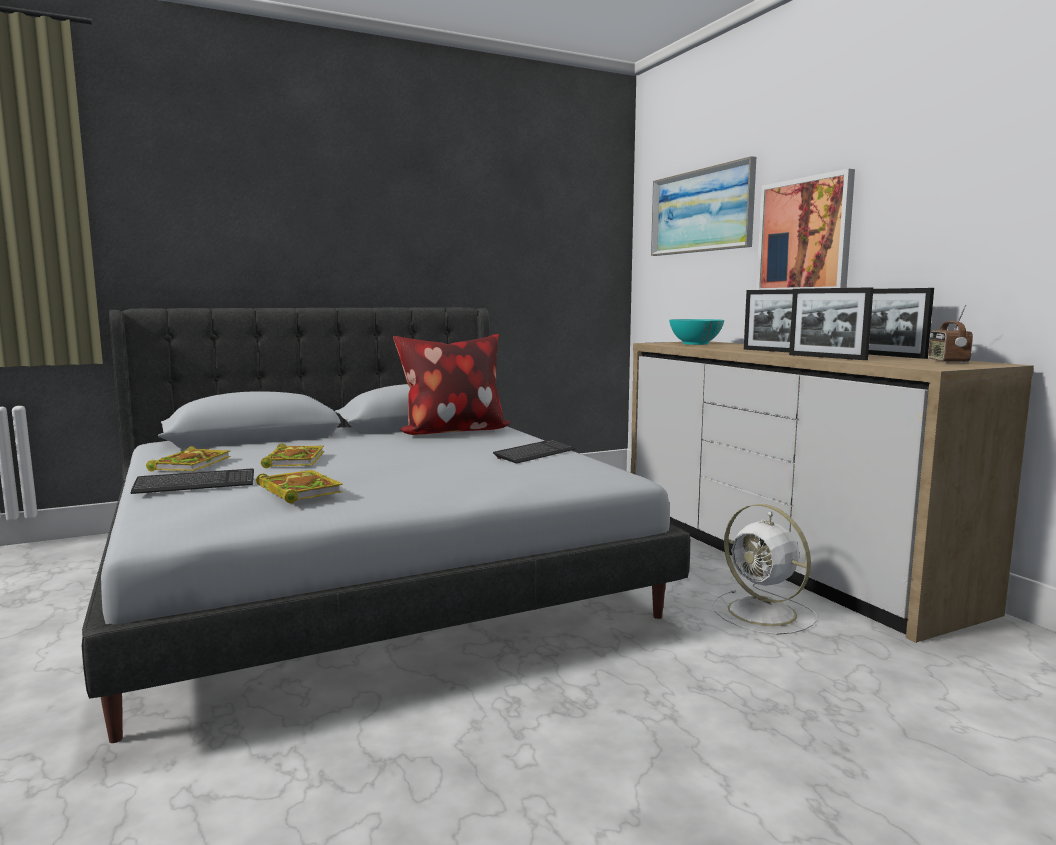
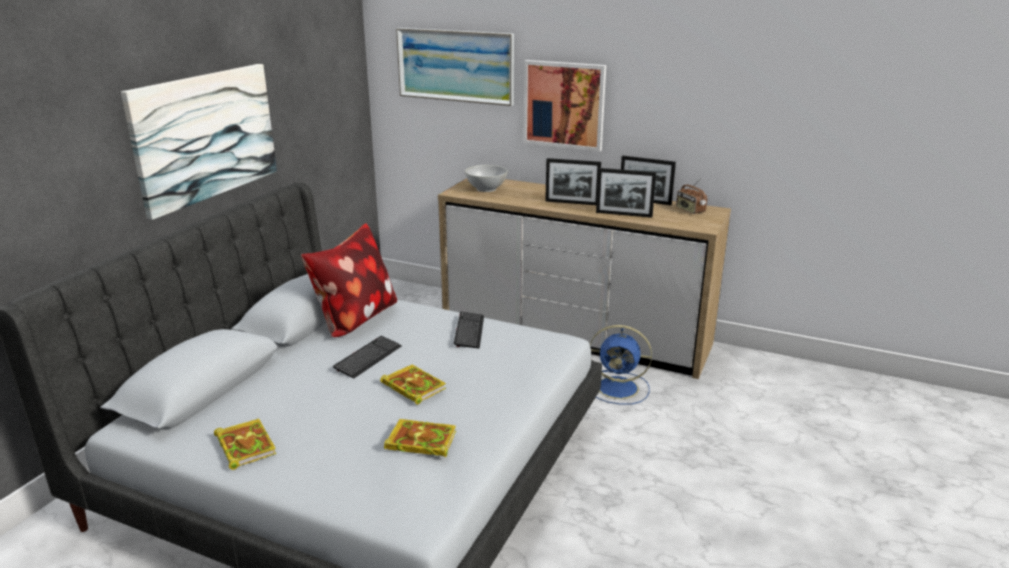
camera: 40 degrees left, 15 degrees up
keyboard [131,469,254,494] -> keyboard moved to [333,336,402,379]
book [261,444,324,468] -> book moved to [380,365,446,405]
turquoise bowl [669,319,724,345] -> white bowl [465,165,508,192]
white fan [712,504,817,635] -> blue fan [590,325,652,405]
none -> picture [121,64,277,220]

